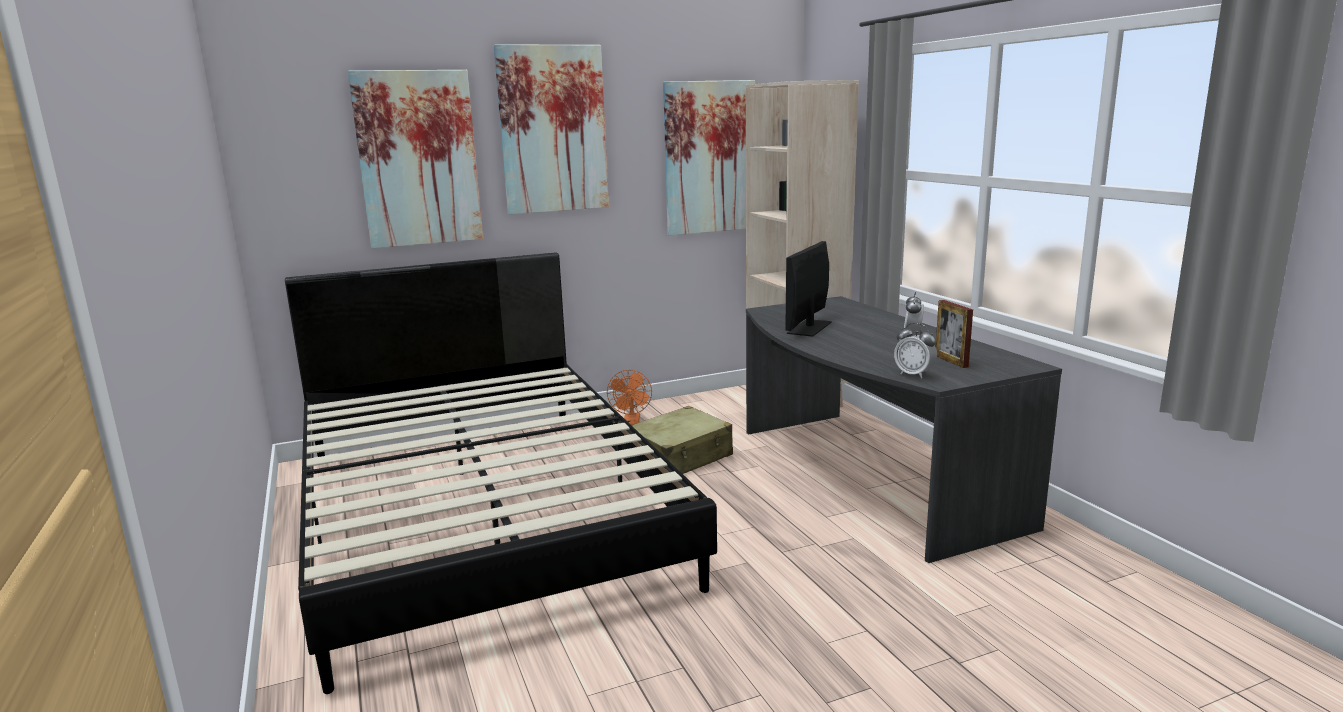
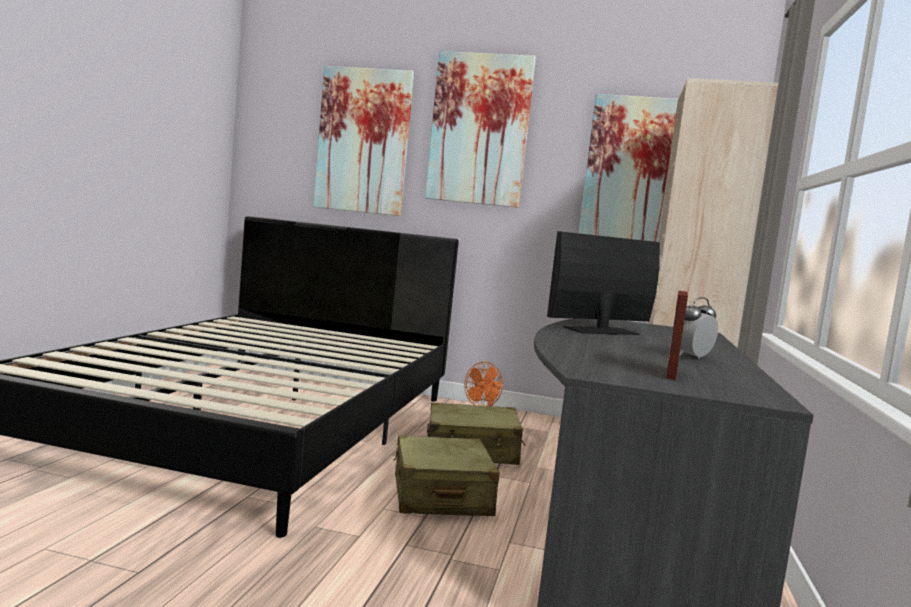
camera: 35 degrees right, 10 degrees down
alarm clock [894,323,937,378] -> none
none -> beige suitcase [393,435,500,516]

